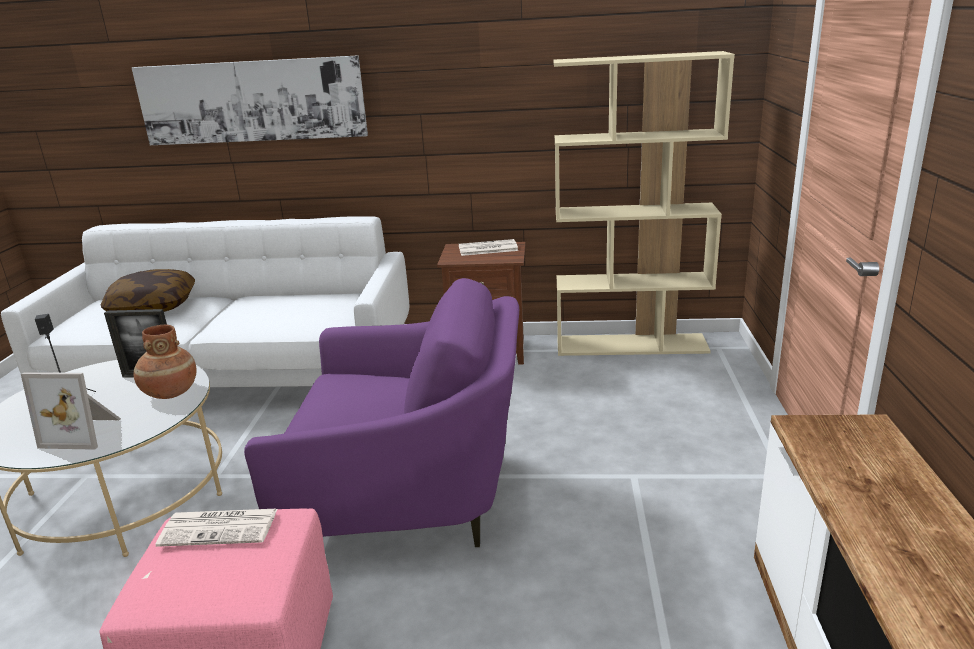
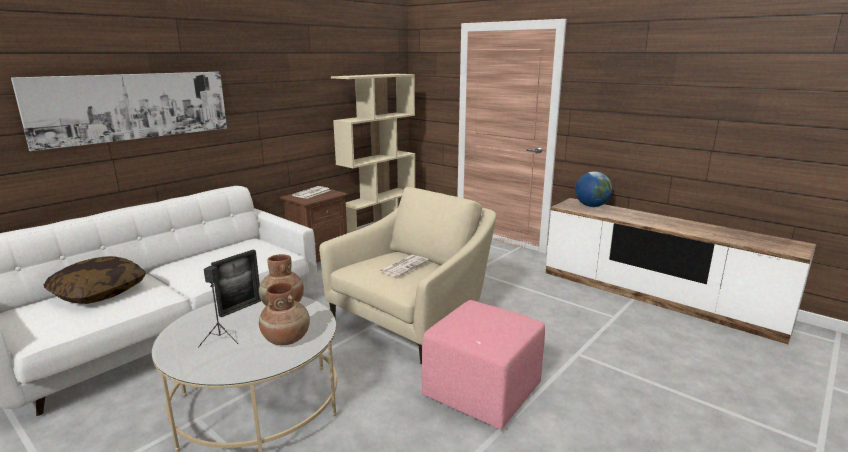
camera: 55 degrees left, 5 degrees down
picture frame [21,372,121,450] -> brown vase [259,282,310,345]
newspaper [155,509,277,547] -> newspaper moved to [380,255,429,277]
purple armchair [244,278,519,547] -> beige armchair [319,187,496,364]
none -> globe [575,171,613,207]

